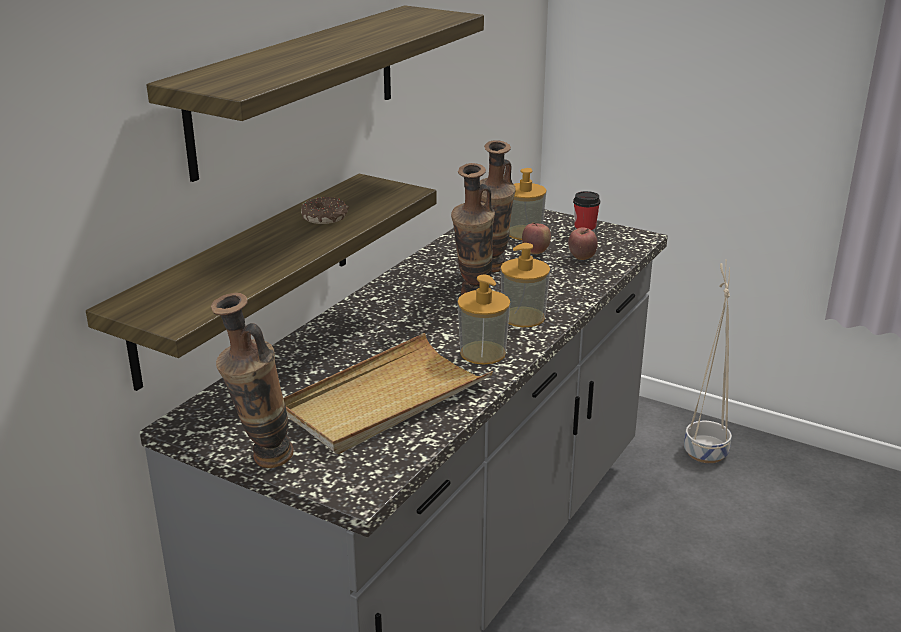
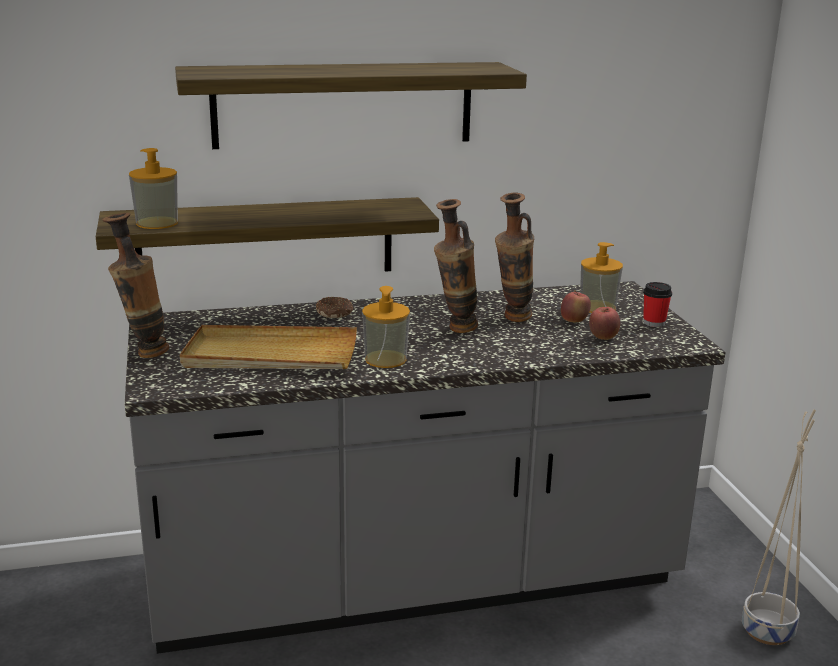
camera: 45 degrees right, 5 degrees down
donut [301,197,349,224] -> donut moved to [316,297,353,318]
soap dispenser [501,243,550,327] -> soap dispenser moved to [129,148,178,229]

